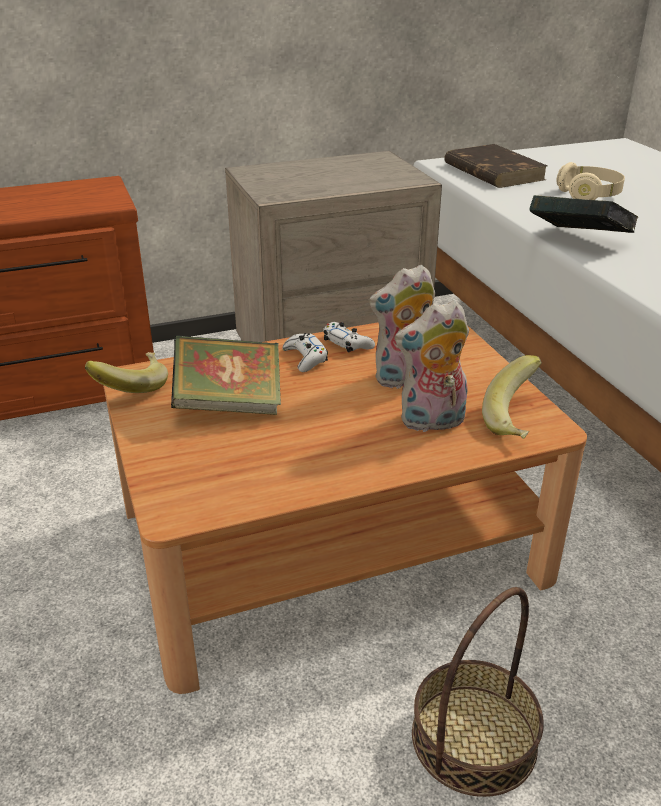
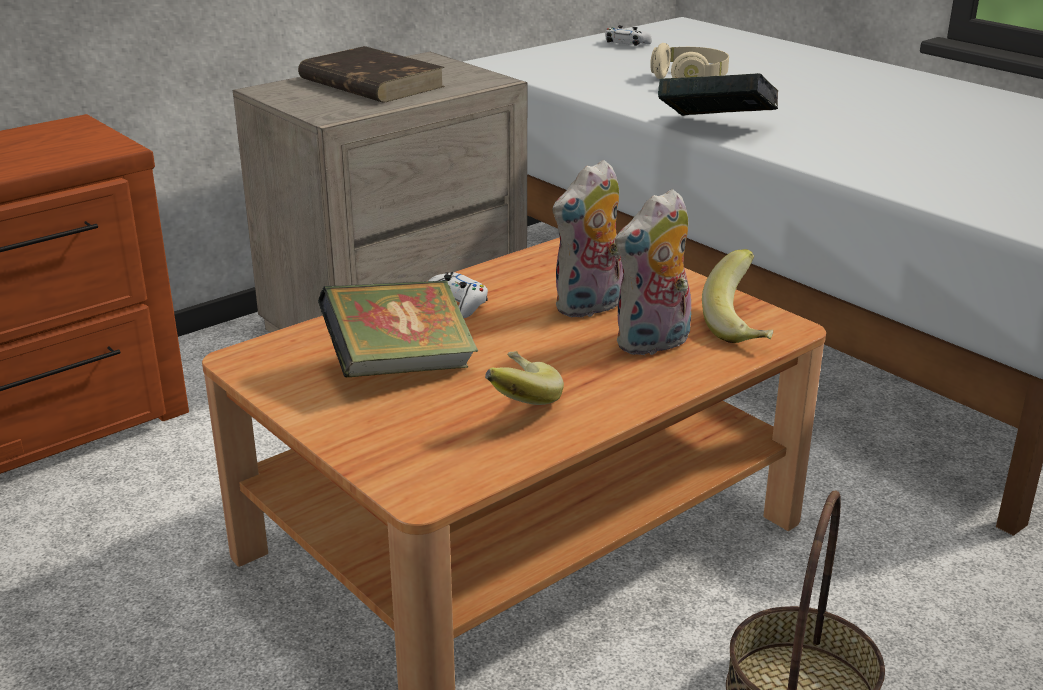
camera: 20 degrees left, 5 degrees down
banana [85,352,168,393] -> banana moved to [485,351,564,405]
white game controller [323,322,375,353] -> white game controller moved to [605,25,652,46]
brown book [444,144,547,188] -> brown book moved to [298,46,445,102]

